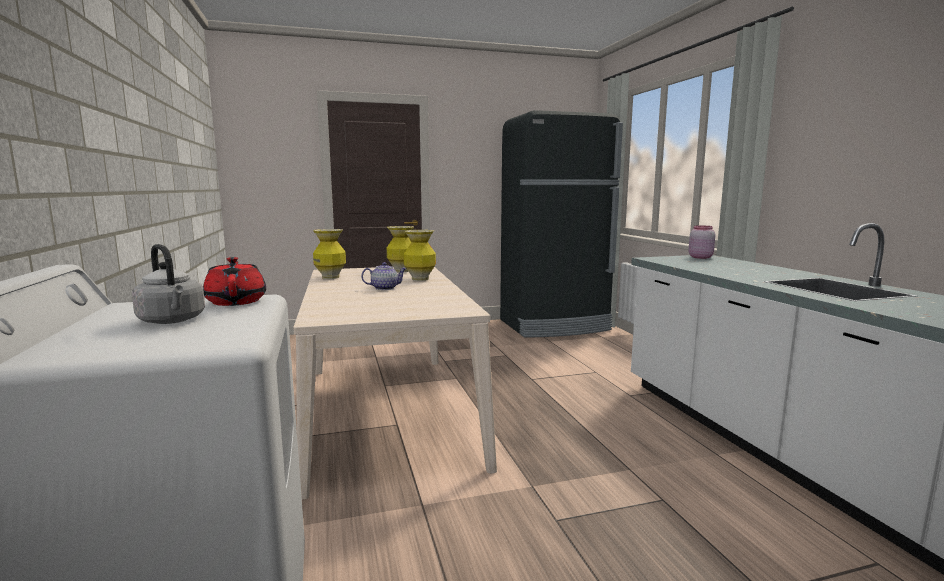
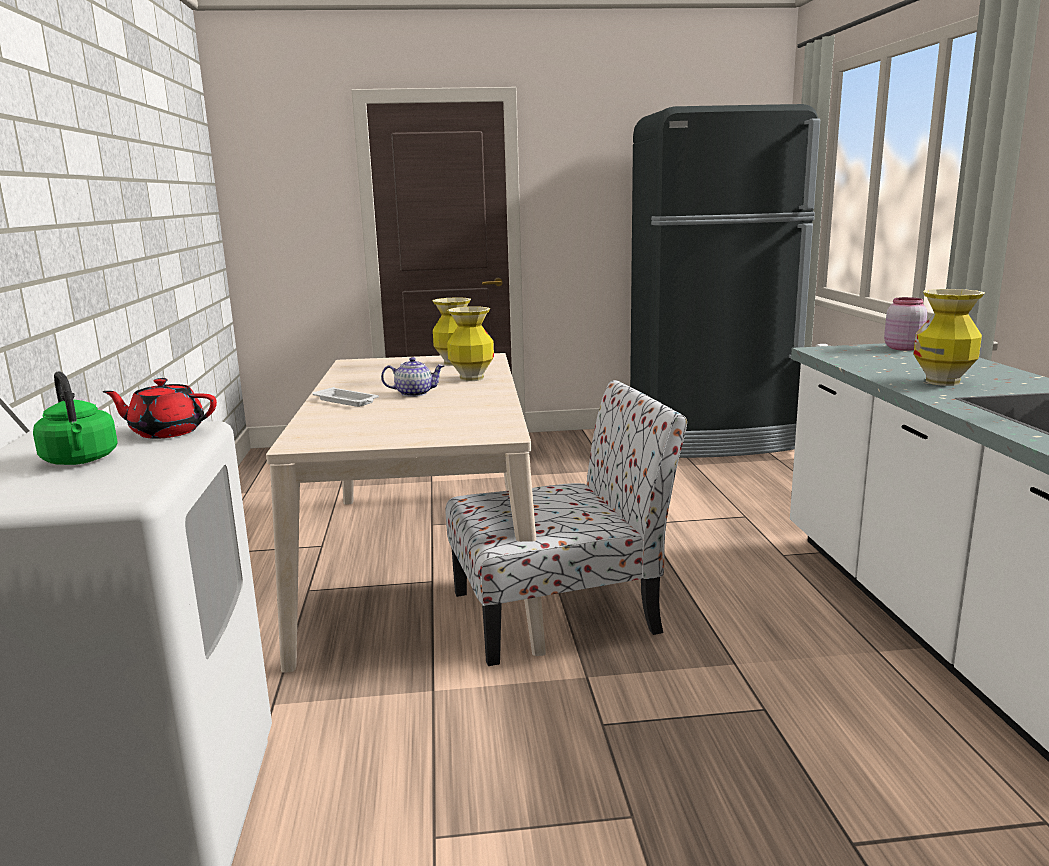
camera: 10 degrees right, 5 degrees up
grey kettle [132,244,205,324] -> green kettle [33,371,118,465]
red teapot [203,257,266,306] -> red teapot turned 75 degrees counterclockwise [102,378,217,439]
vase [313,229,346,279] -> vase moved to [914,289,985,386]
none -> white tray [313,387,379,407]
none -> chair [445,380,687,666]

